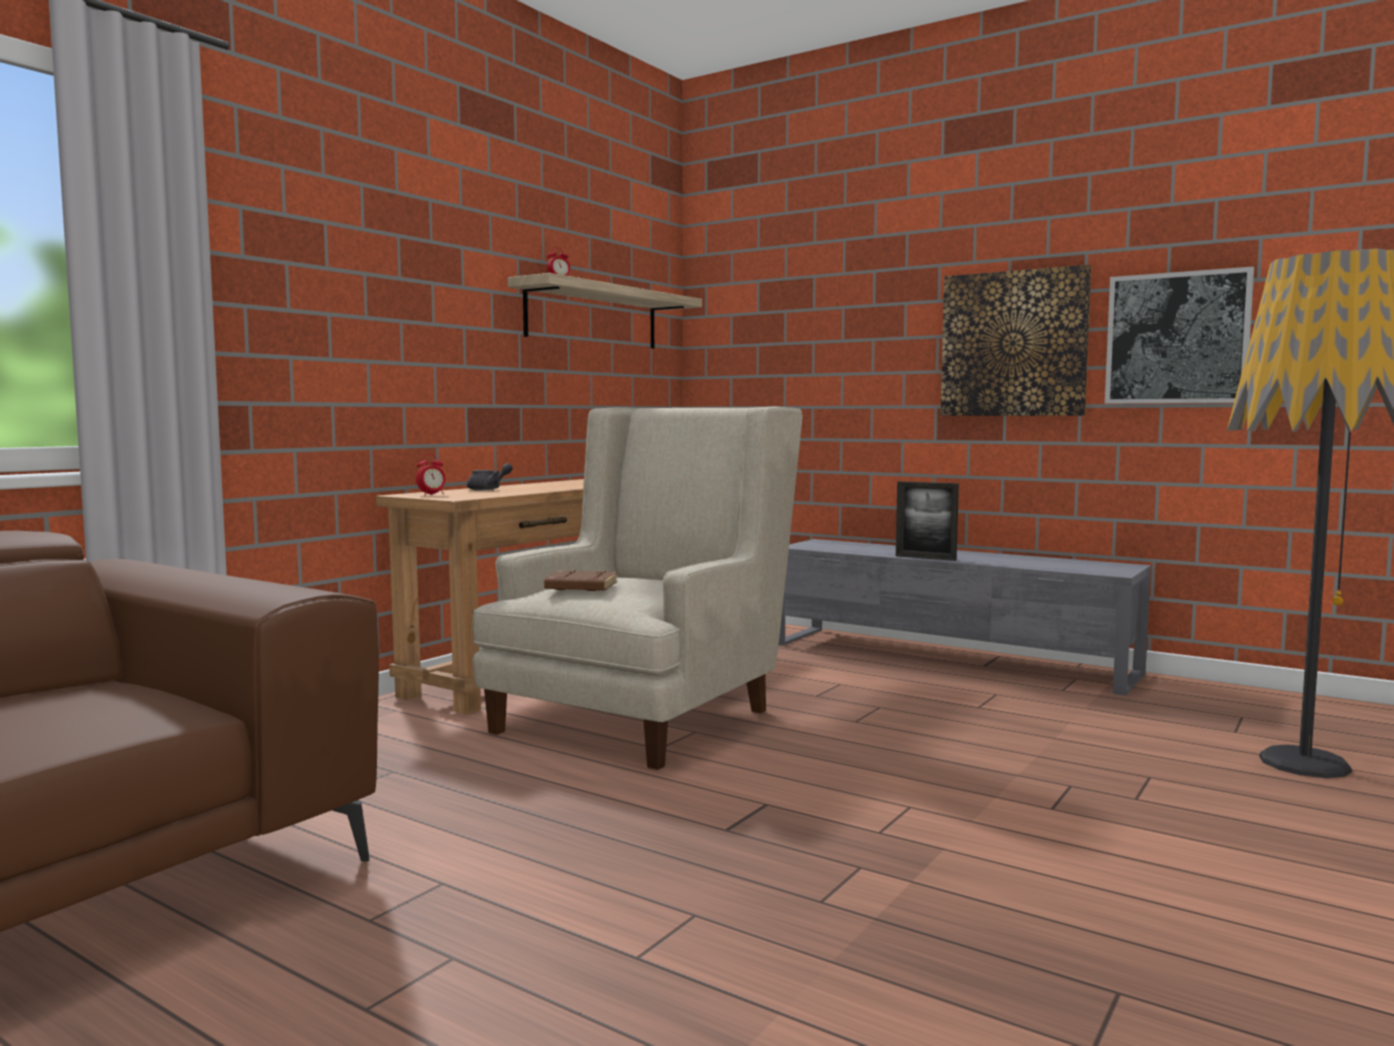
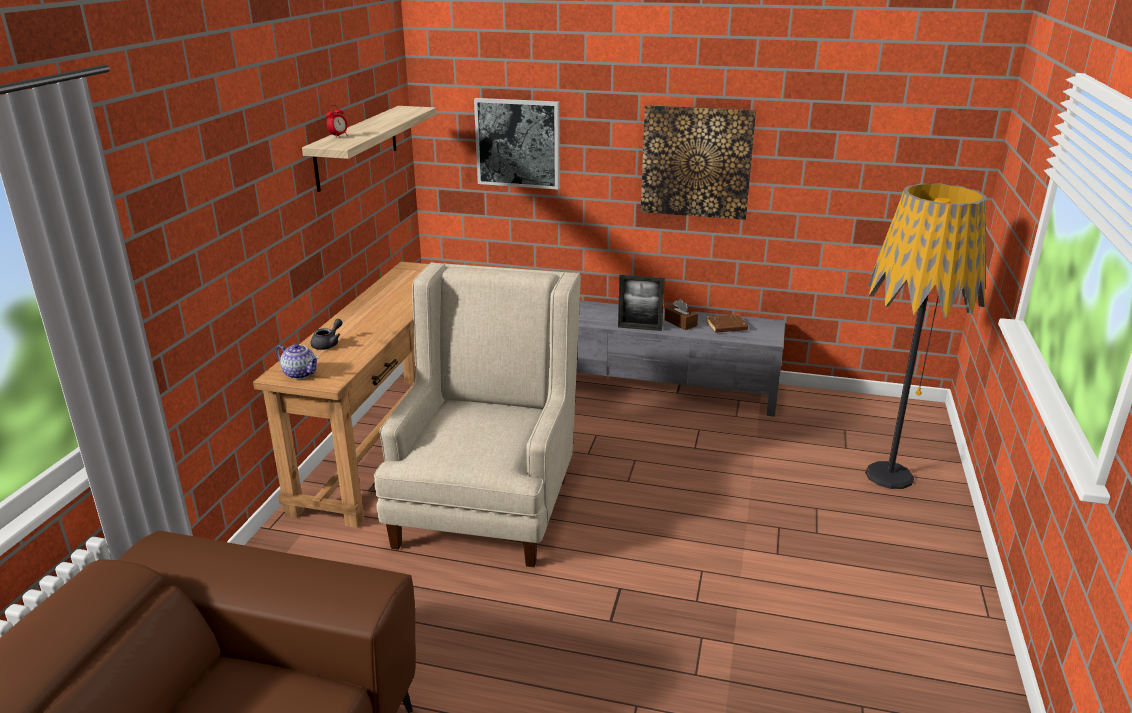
camera: 20 degrees left, 20 degrees up
alarm clock [416,454,446,495] -> teapot [276,344,319,379]
brown book [544,570,617,591] -> brown book moved to [706,314,748,333]
picture [1105,267,1254,404] -> picture moved to [474,98,559,189]
none -> brown tissue box [664,299,698,330]

